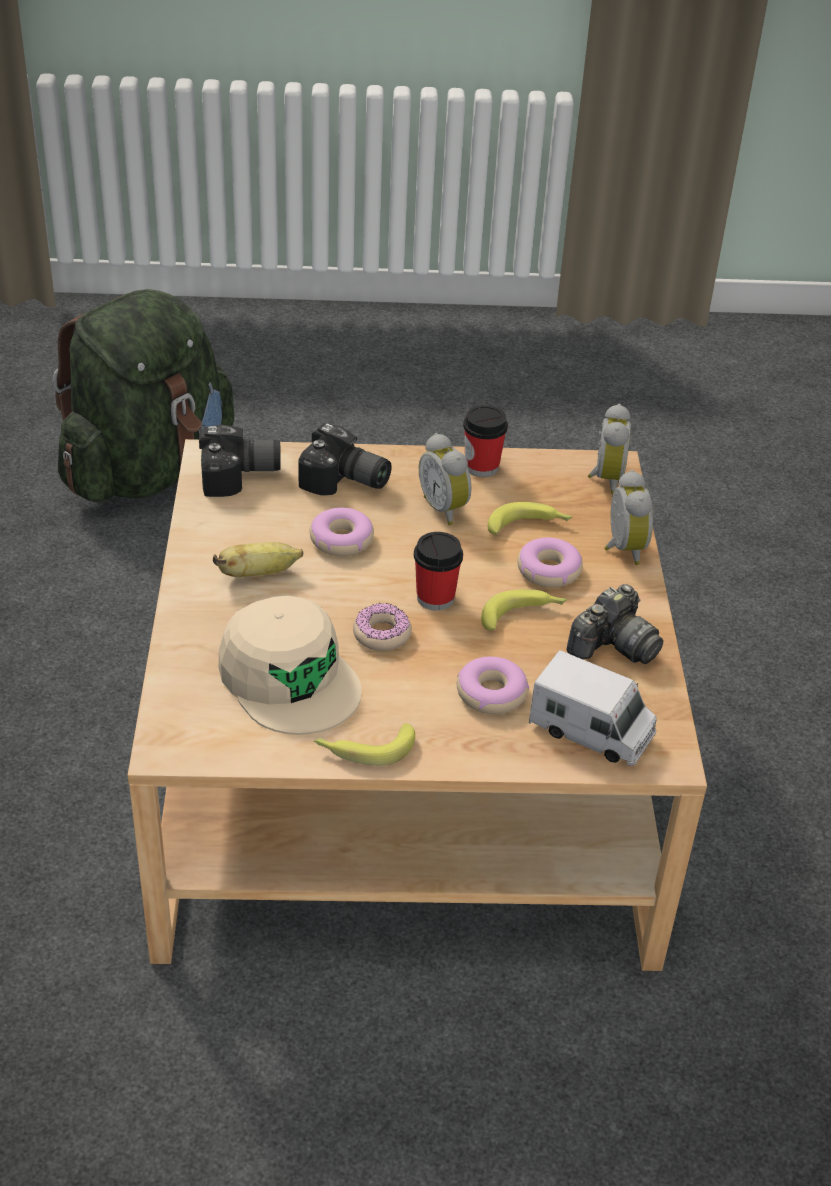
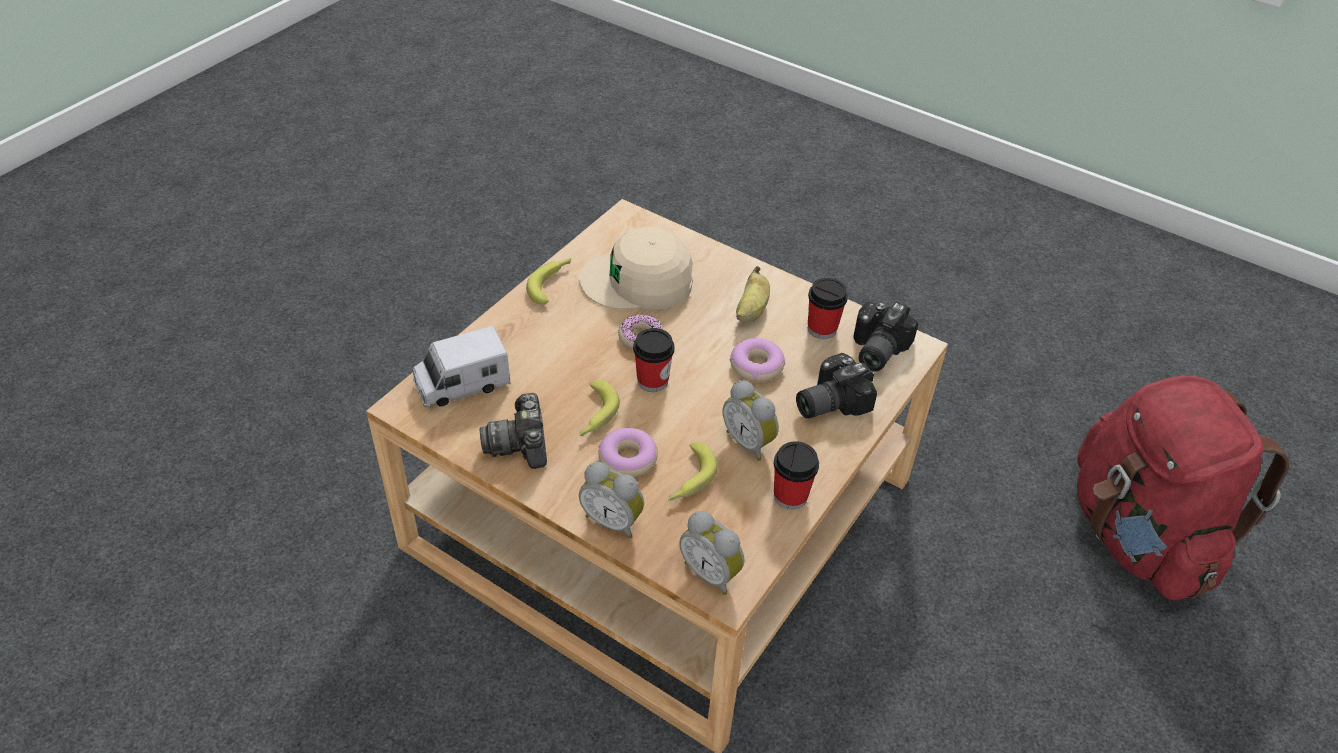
camera: 125 degrees right, 5 degrees up
green backpack [52,289,234,502] -> red backpack [1077,376,1289,601]
alarm clock [419,433,472,525] -> alarm clock turned 135 degrees counterclockwise [723,380,779,461]
donut [457,656,529,714] -> none
none -> cup [808,278,848,339]

